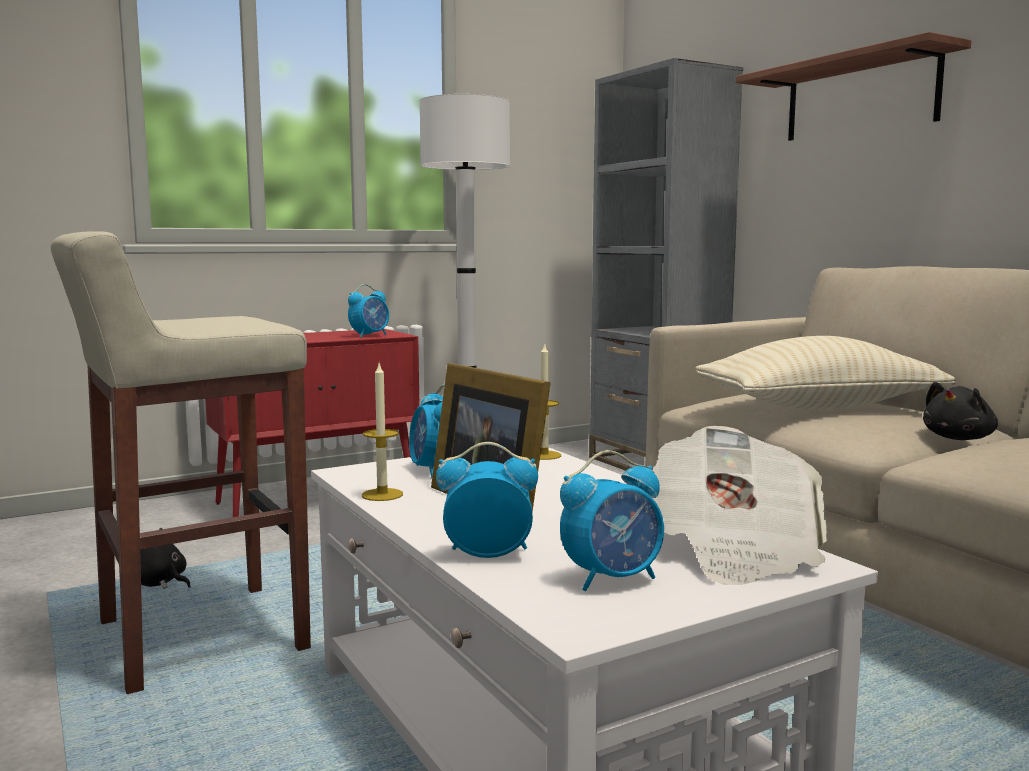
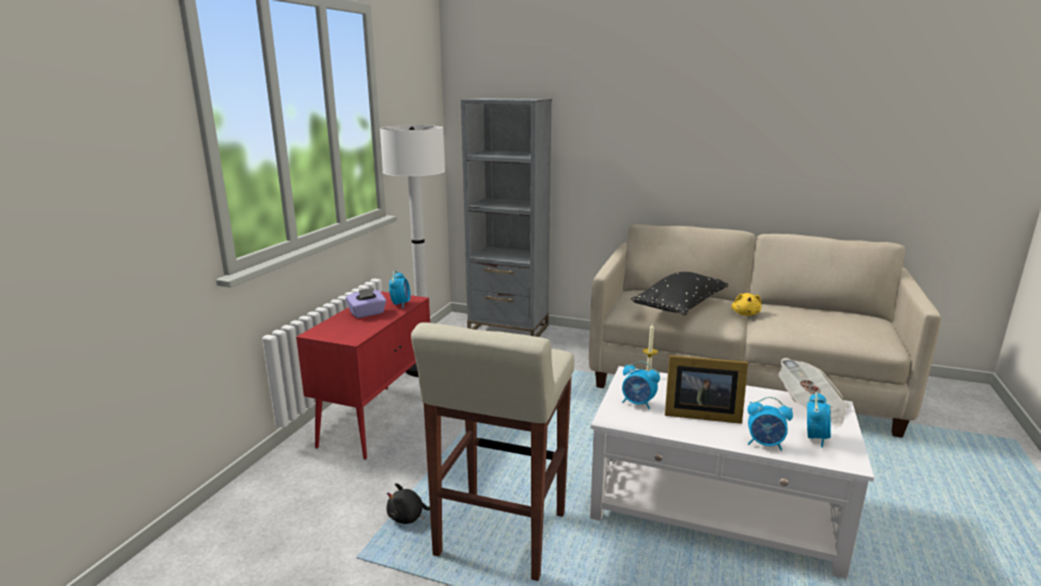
camera: 40 degrees left, 10 degrees up
candle [362,364,403,501] -> none
alarm clock [436,442,538,558] -> alarm clock turned 120 degrees counterclockwise [747,397,793,451]
beige pillow [696,336,956,409] -> black pillow [631,272,728,315]
shelf [735,32,971,141] -> none
black plush toy [923,382,998,440] -> yellow plush toy [731,293,761,316]
none -> purple tissue box [346,288,386,318]

